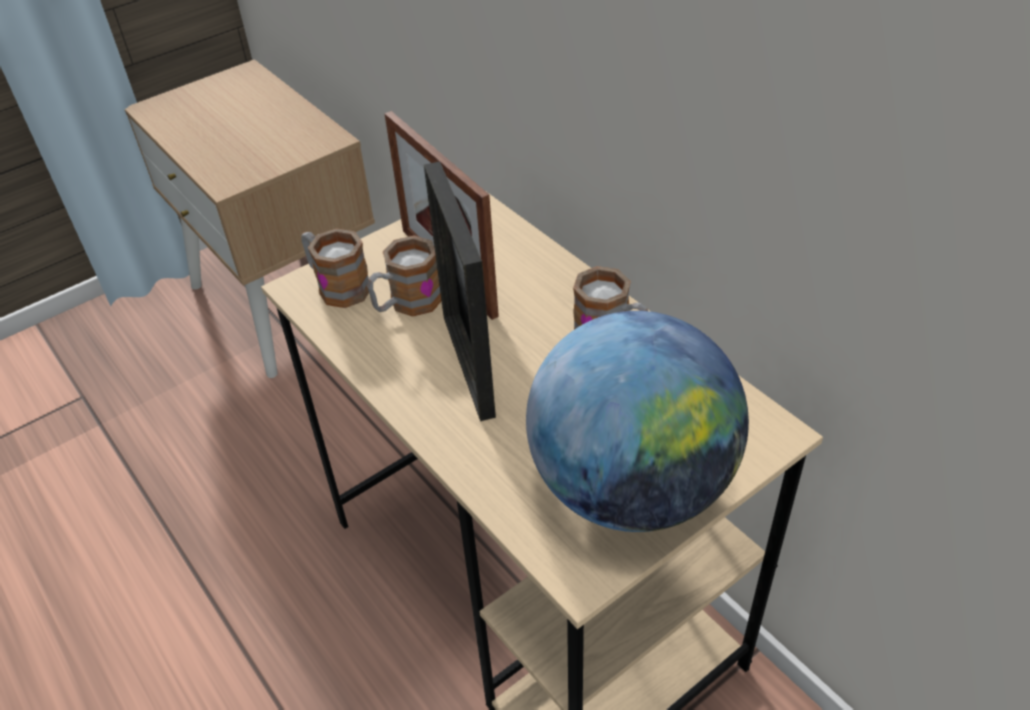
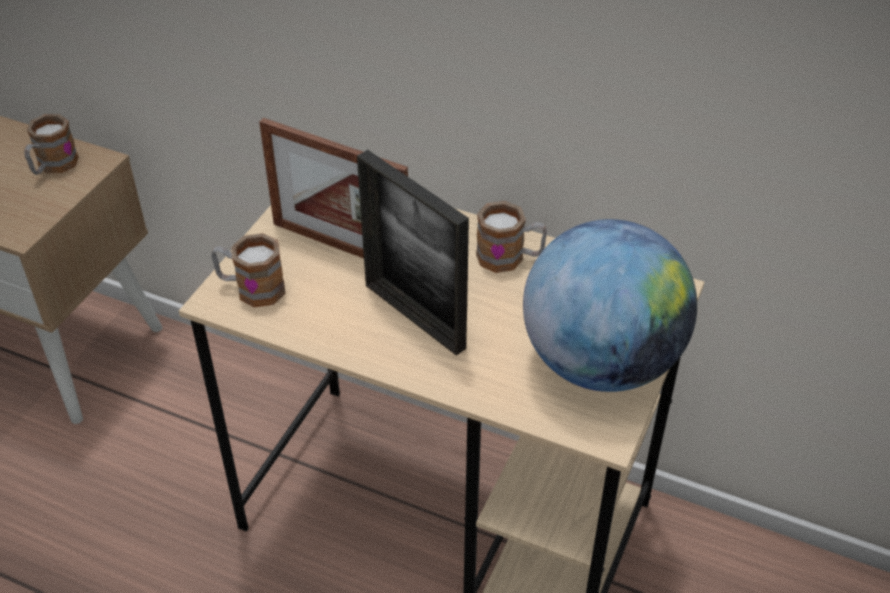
camera: 30 degrees left, 0 degrees up
mug [367,236,441,317] -> mug moved to [24,114,79,175]

